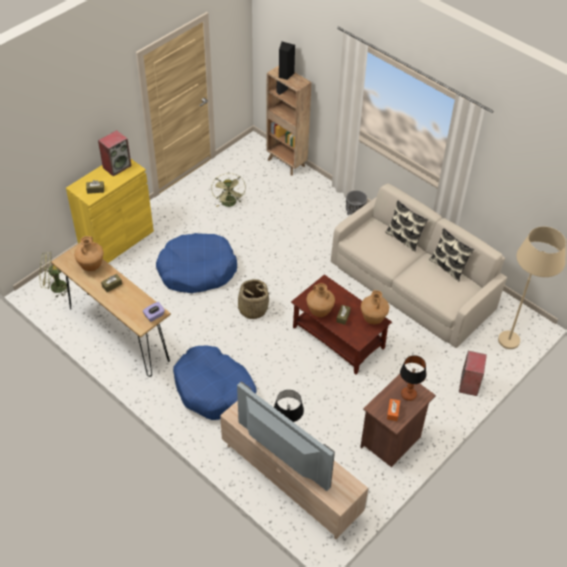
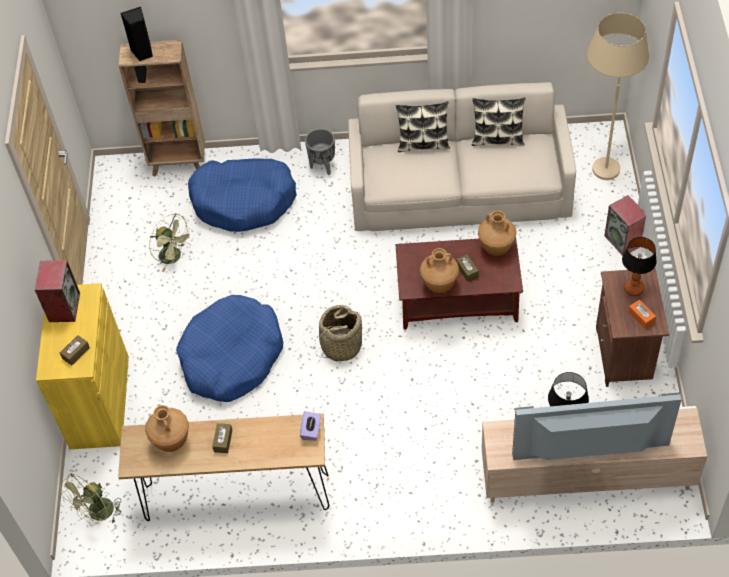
camera: 40 degrees left, 5 degrees up
blue dog bed [173,346,257,420] -> blue dog bed moved to [188,158,297,232]

